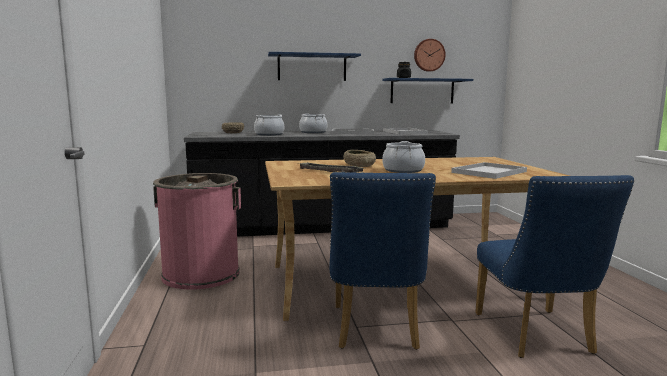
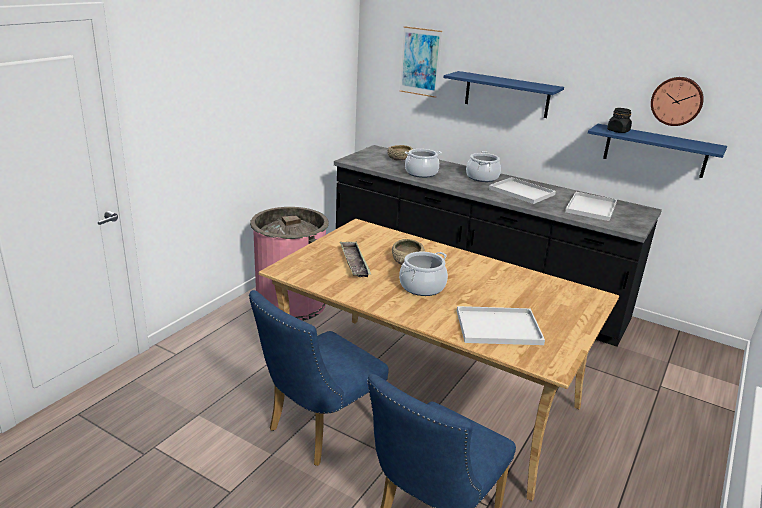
camera: 40 degrees right, 15 degrees up
none -> picture [400,26,442,98]

